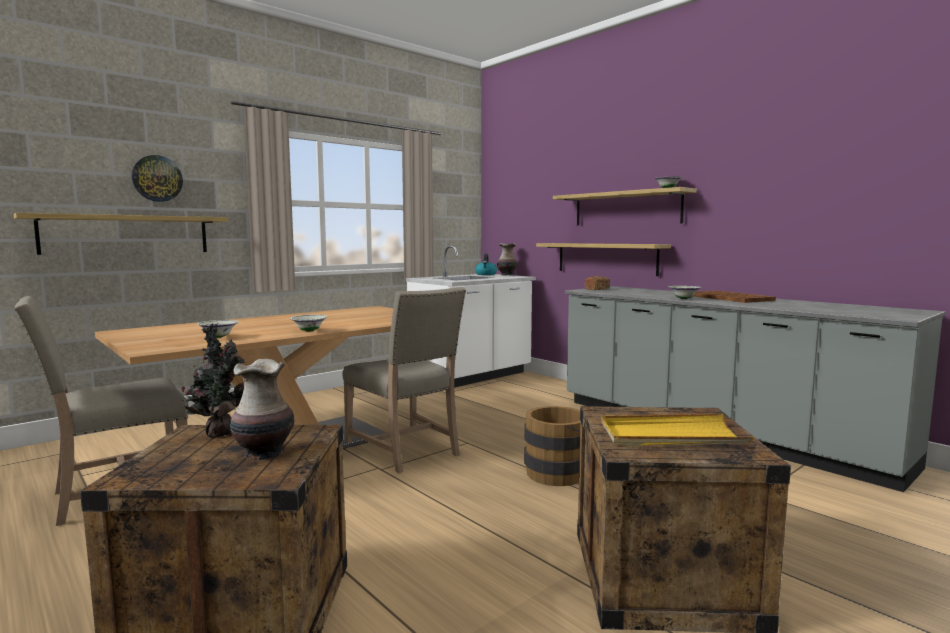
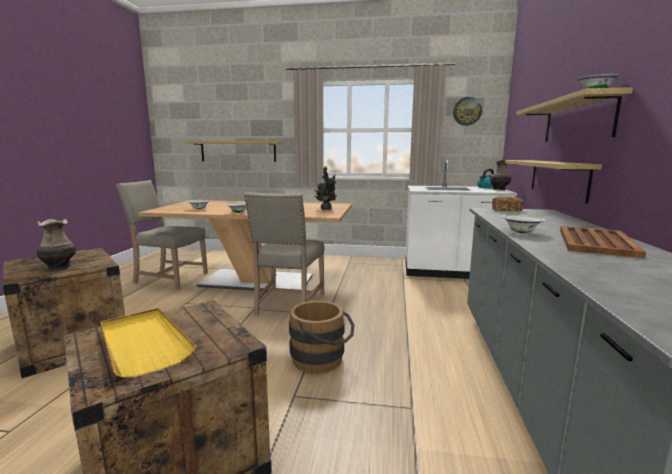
camera: 50 degrees right, 5 degrees up
wall clock [132,155,183,202] -> wall clock moved to [453,97,482,126]
potted plant [181,323,245,438] -> potted plant moved to [314,166,337,210]

